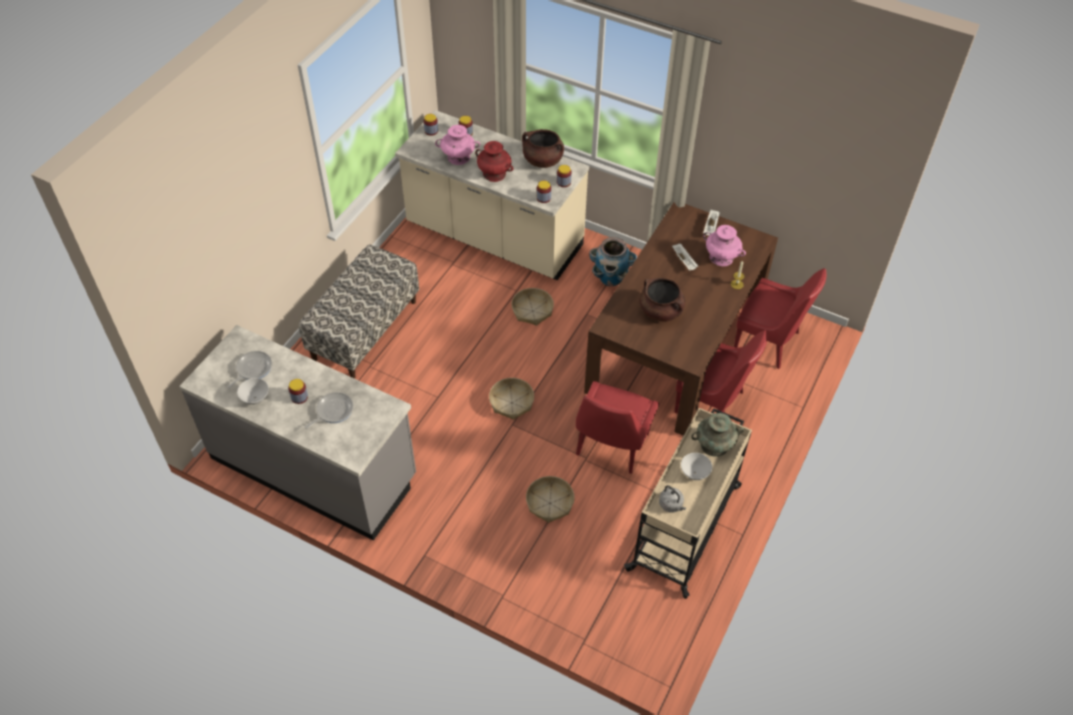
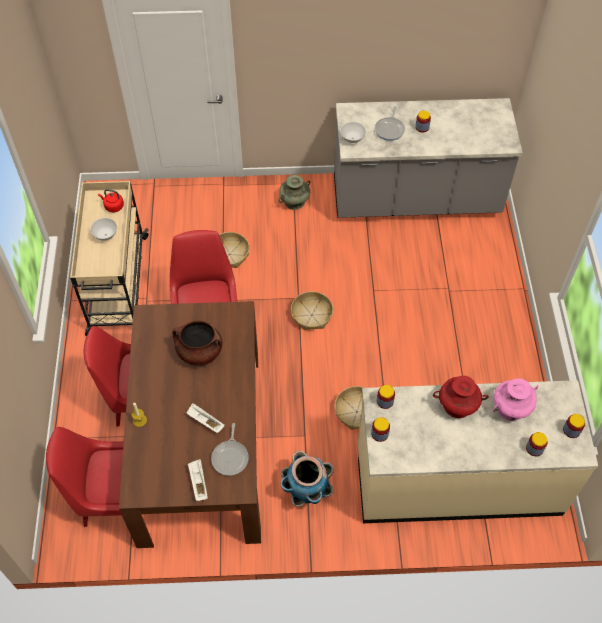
camera: 150 degrees right, 5 degrees up
frying pan [228,351,272,388] -> frying pan moved to [211,423,249,476]
white bowl [237,378,269,405] -> white bowl moved to [340,122,366,143]
bench [299,244,419,378] -> none
brown cooking pot [522,129,564,168] -> none
grey kettle [659,485,686,512] -> red kettle [98,189,124,212]
turquoise vase [691,413,744,457] -> turquoise vase moved to [279,175,310,210]
pink vase [703,225,746,266] -> none

